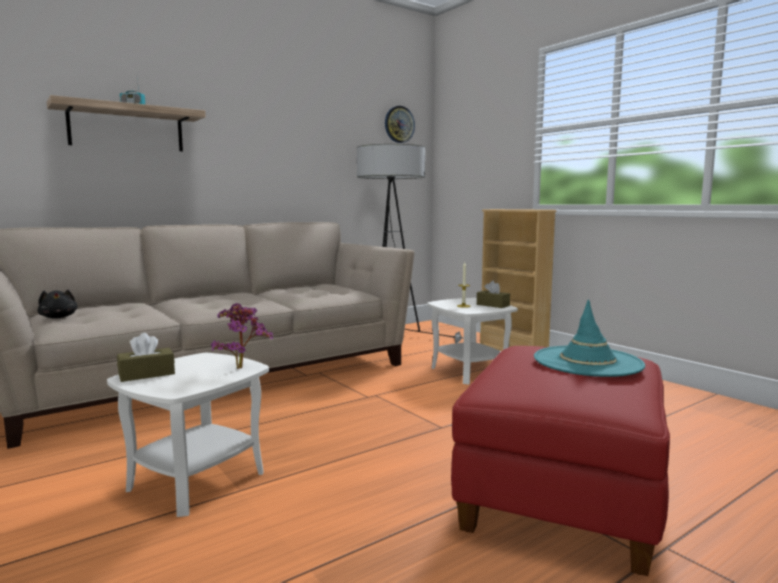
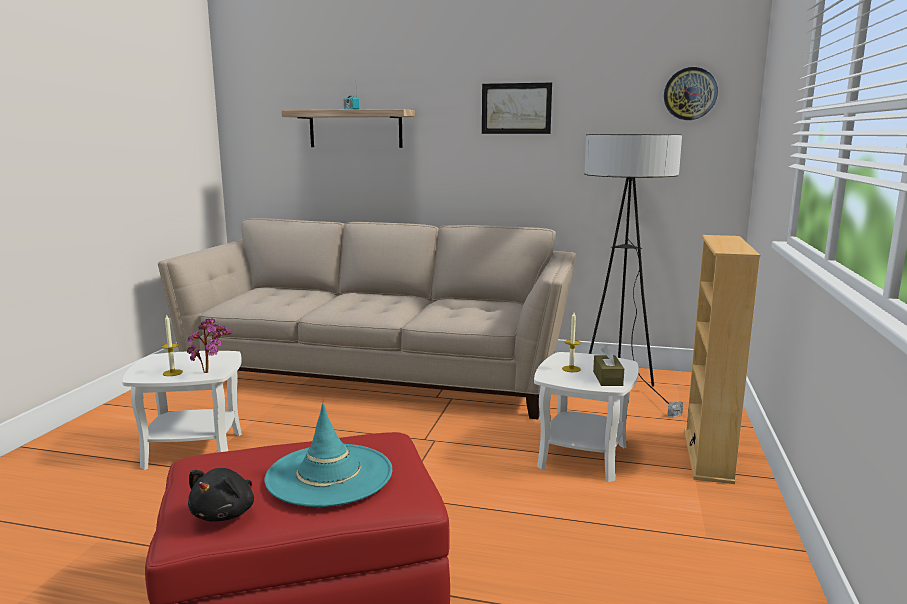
camera: 50 degrees right, 5 degrees up
black plush toy [37,289,77,318] -> black plush toy moved to [188,468,254,522]
brown tissue box [117,333,175,382] -> none
none -> candle [161,314,183,376]
none -> picture [482,83,552,134]

